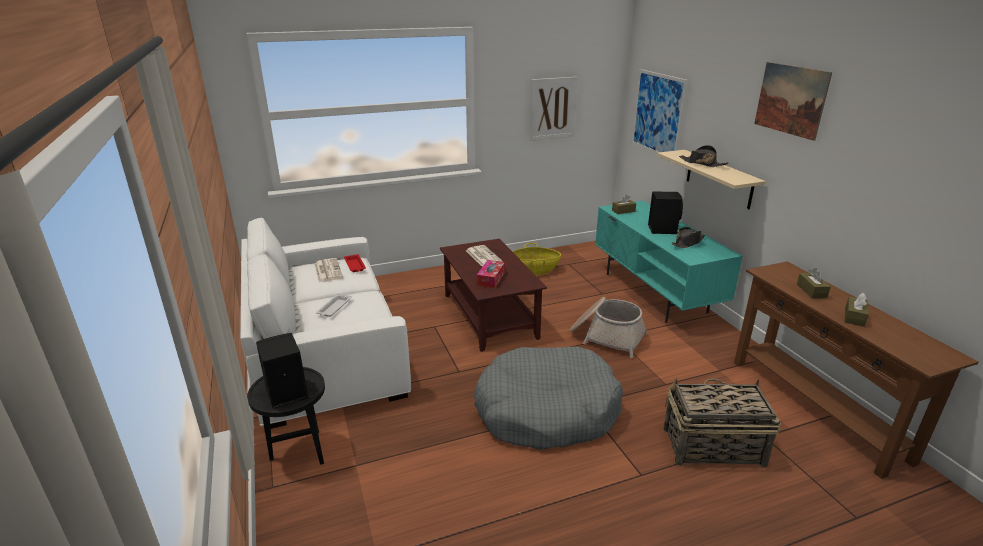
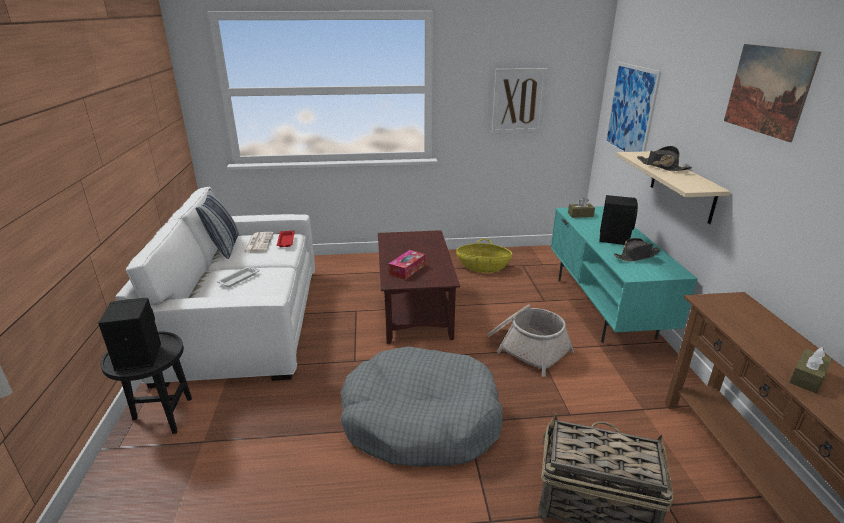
camera: 15 degrees right, 0 degrees up
newspaper [466,245,503,267] -> none
brown tissue box [797,268,831,299] -> none
none -> pillow [196,188,239,259]

